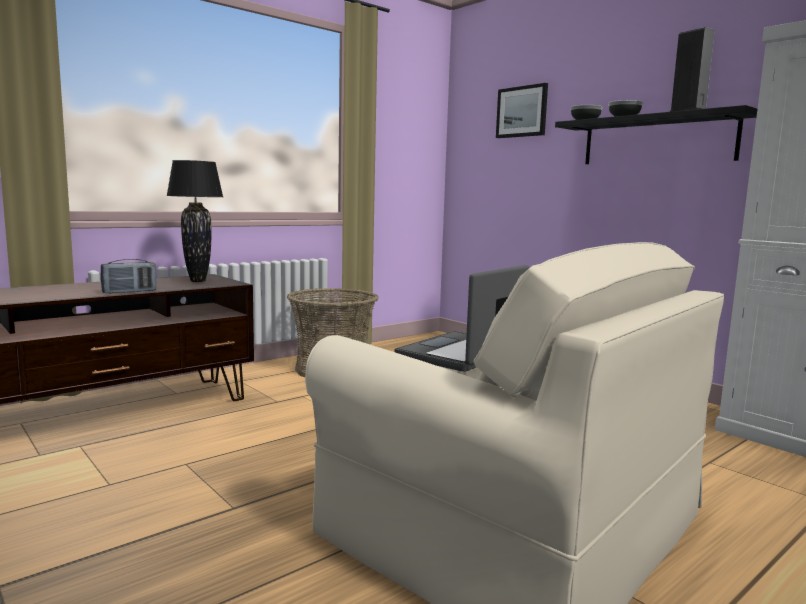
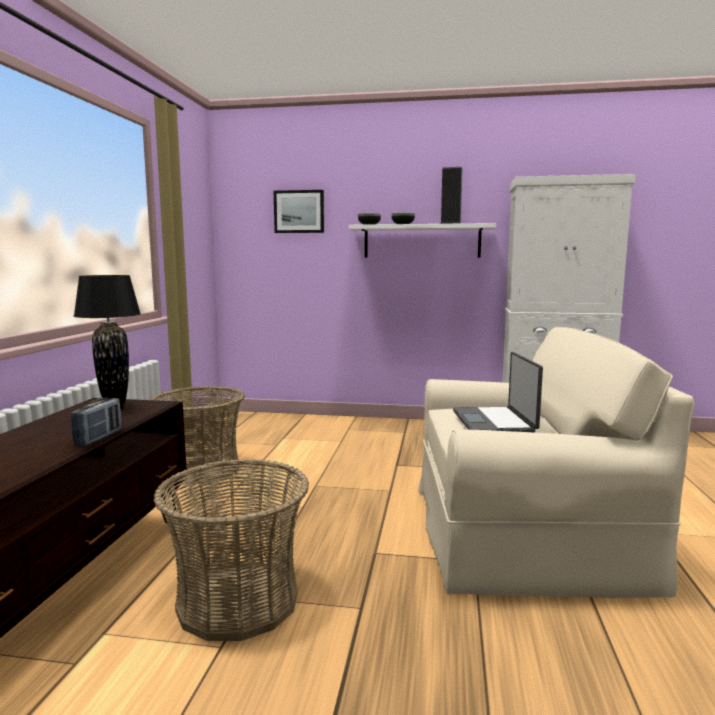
camera: 40 degrees left, 0 degrees up
black shelf [555,105,757,164] -> white shelf [349,223,496,258]
none -> basket [153,459,309,641]

